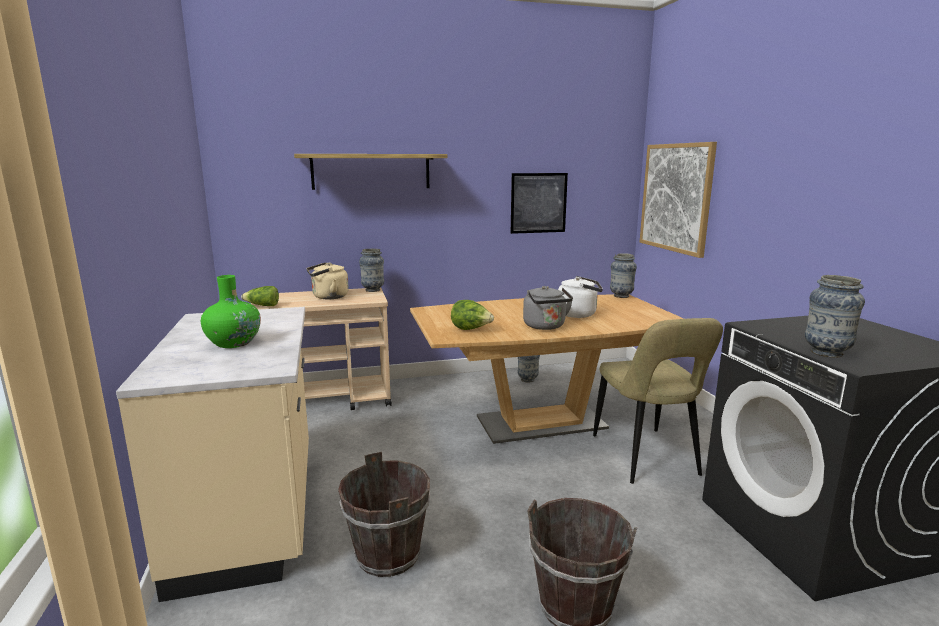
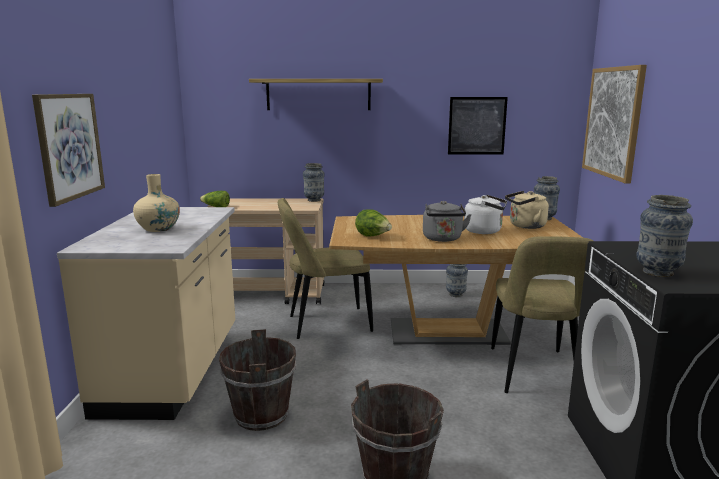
camera: 15 degrees right, 0 degrees up
green vase [201,275,261,348] -> beige vase [133,174,180,232]
beige kettle [307,262,349,299] -> beige kettle moved to [505,191,549,229]
none -> picture [32,94,105,207]
none -> beige chair [278,198,373,339]

